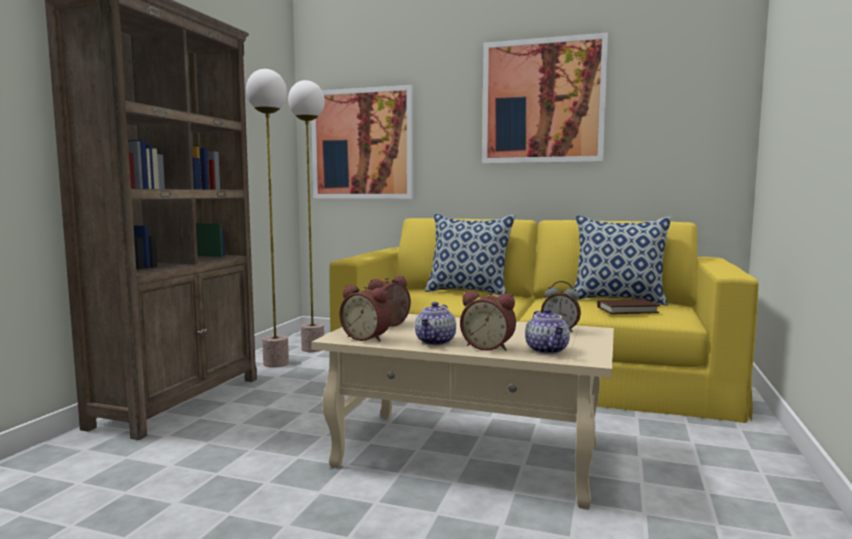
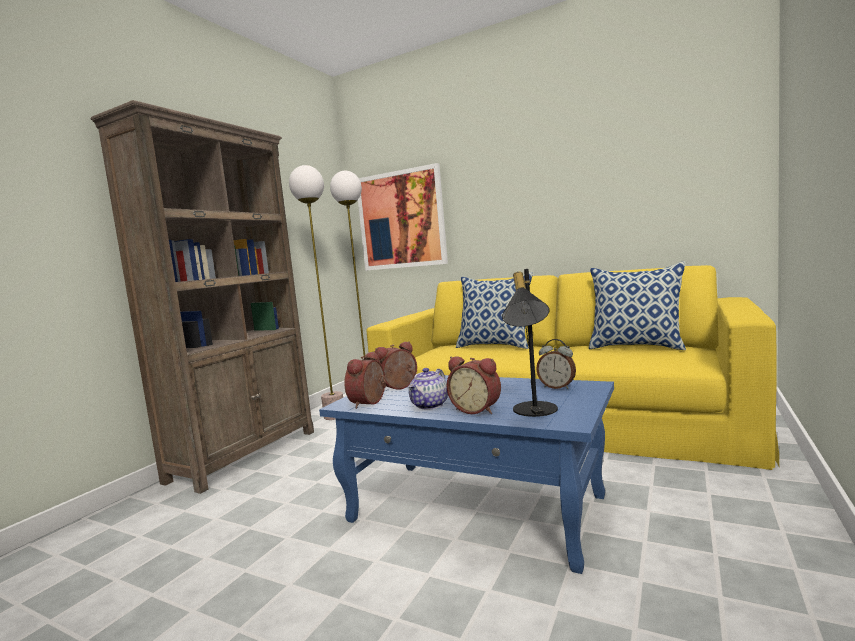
camera: 10 degrees right, 0 degrees up
beige coffee table [311,314,614,510] -> blue coffee table [319,375,614,574]
alarm clock [339,285,392,342] -> alarm clock turned 75 degrees clockwise [344,351,385,409]
picture [482,32,608,164] -> none
teapot [525,308,570,354] -> black table lamp [502,269,558,417]
brown book [597,299,660,314] -> none

